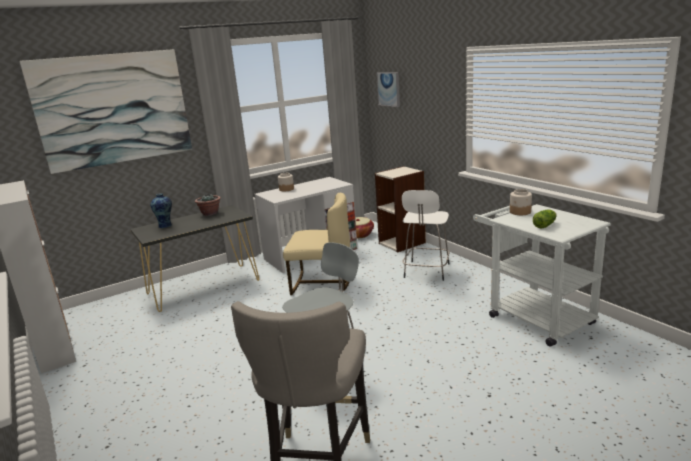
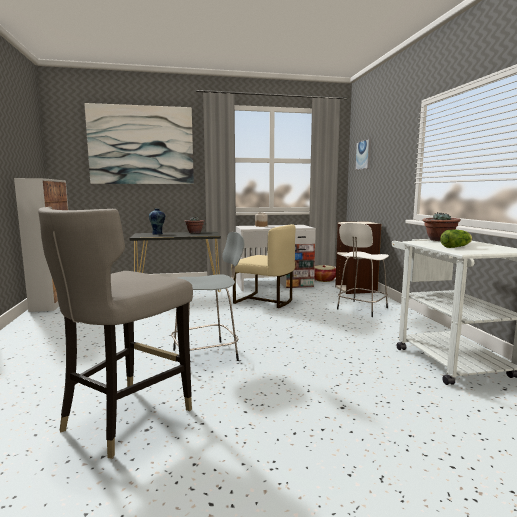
camera: 20 degrees right, 10 degrees down
jar [510,189,532,215] -> potted plant [423,212,461,241]

